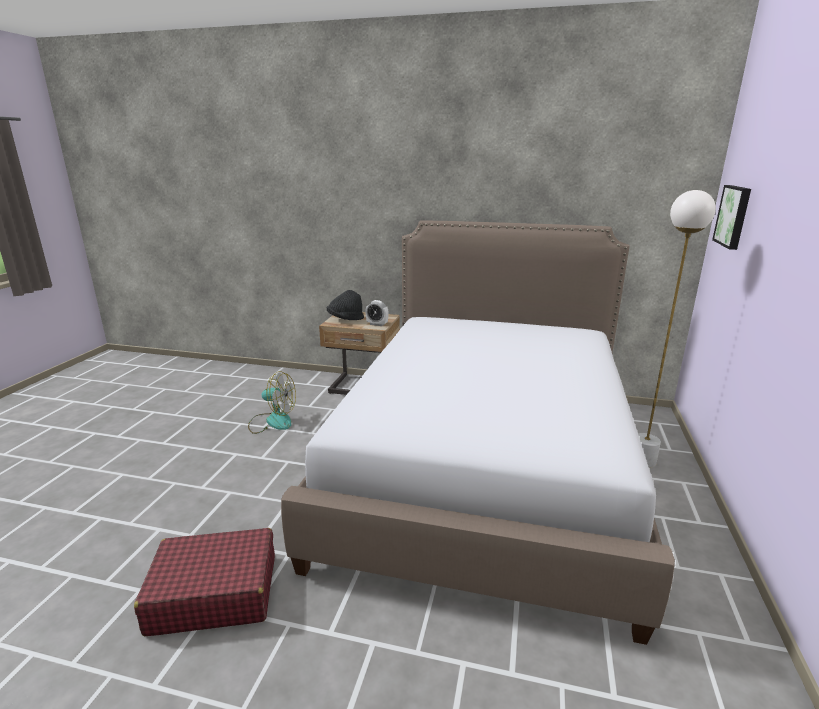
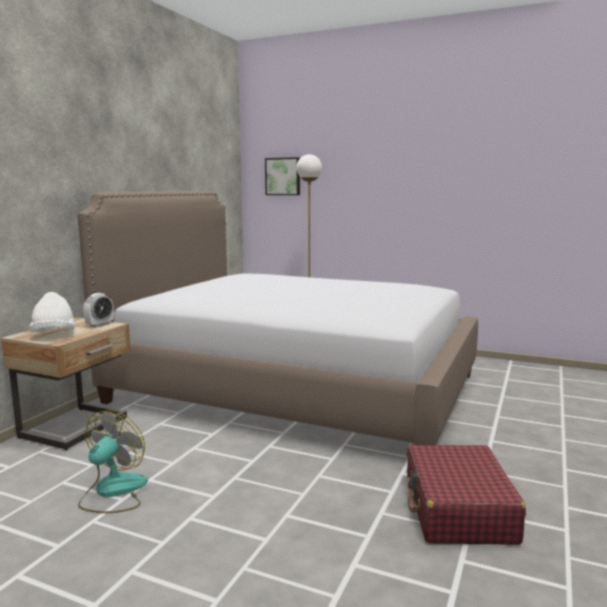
camera: 80 degrees left, 10 degrees down
black hat [327,290,364,320] -> white hat [29,292,75,332]

